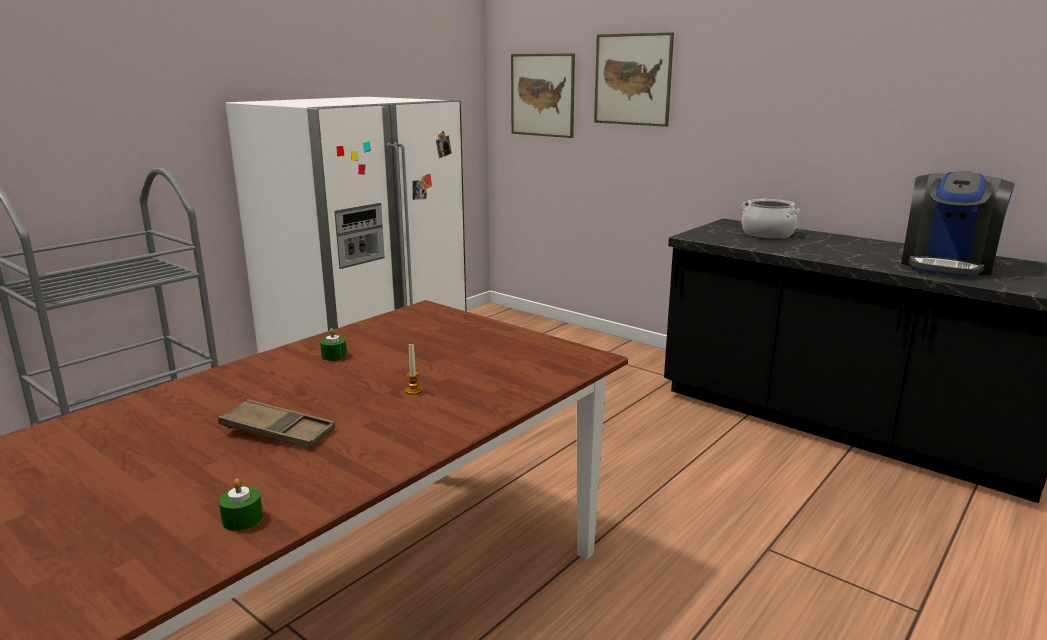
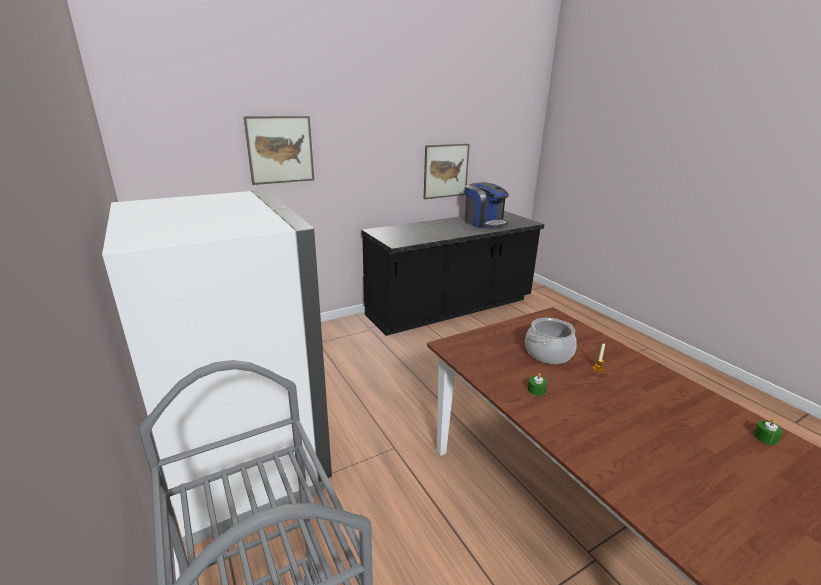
camera: 70 degrees left, 5 degrees up
brown tray [218,399,335,449] -> none
picture [511,54,575,138] -> picture moved to [424,144,469,199]
cooking pot [742,199,801,239] -> cooking pot moved to [525,318,577,364]

